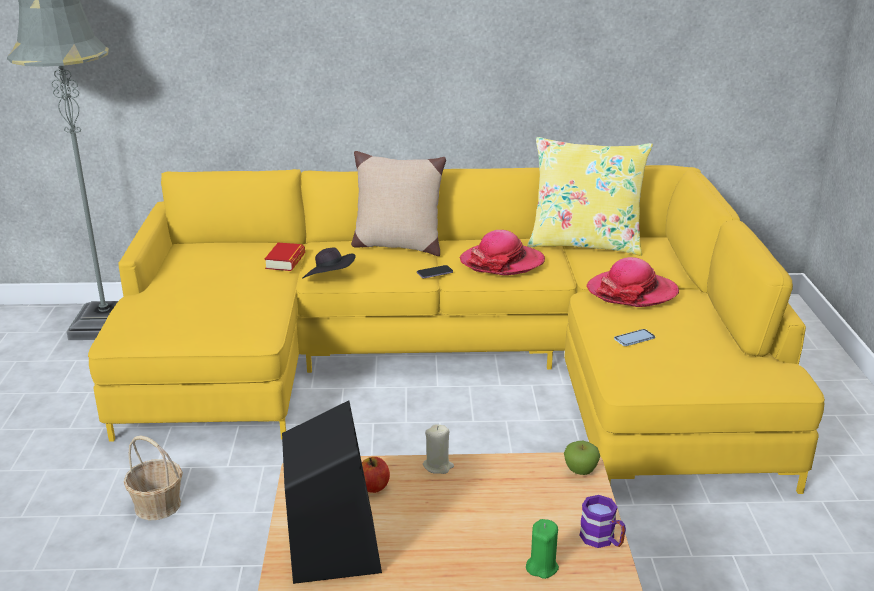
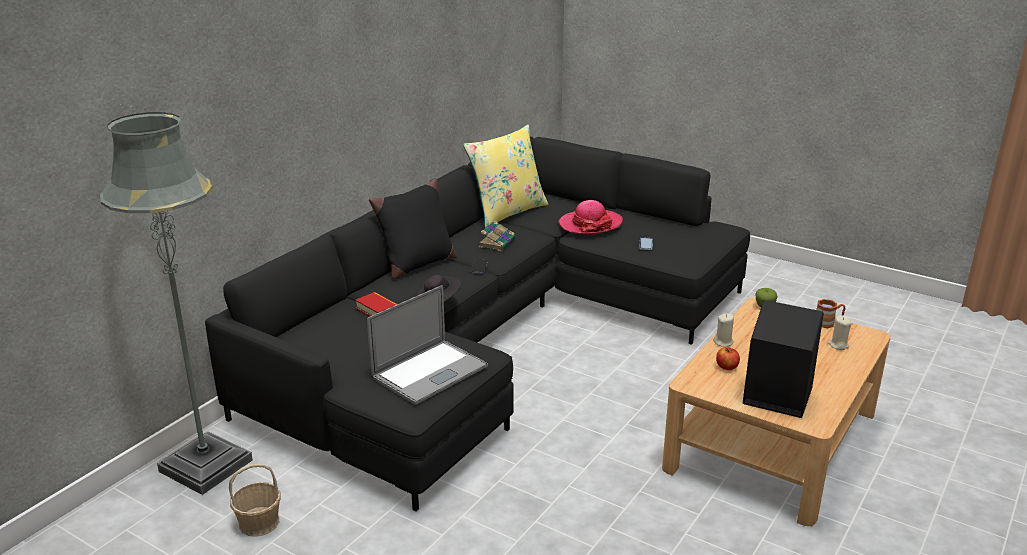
camera: 55 degrees left, 0 degrees up
yellow sofa [88,165,825,494] -> black sofa [205,136,750,511]
basket [124,436,183,520] -> basket moved to [229,464,281,537]
beige pillow [351,151,446,256] -> black pillow [369,178,457,280]
hat [459,230,545,275] -> book [478,220,516,252]
green candle [526,519,559,579] -> beige candle [828,315,852,350]
purple mug [579,495,626,548] -> brown mug [816,299,846,328]
none -> laptop [367,285,488,405]

